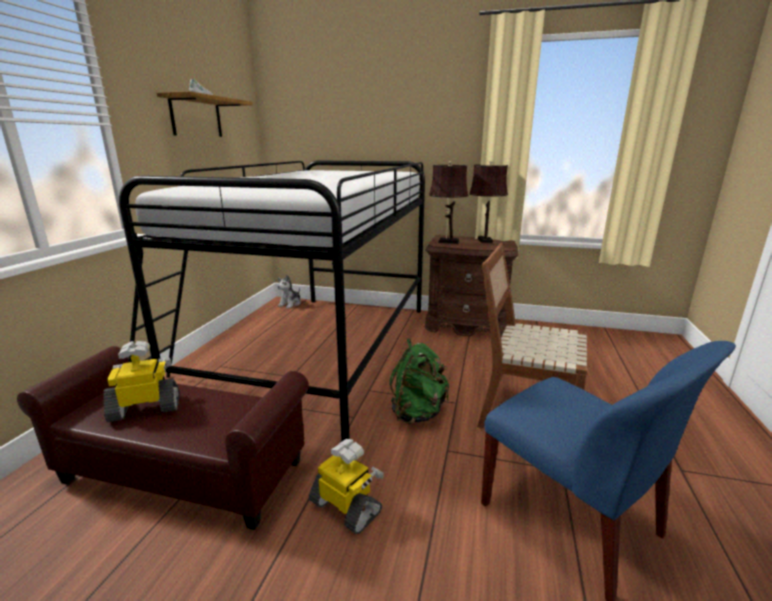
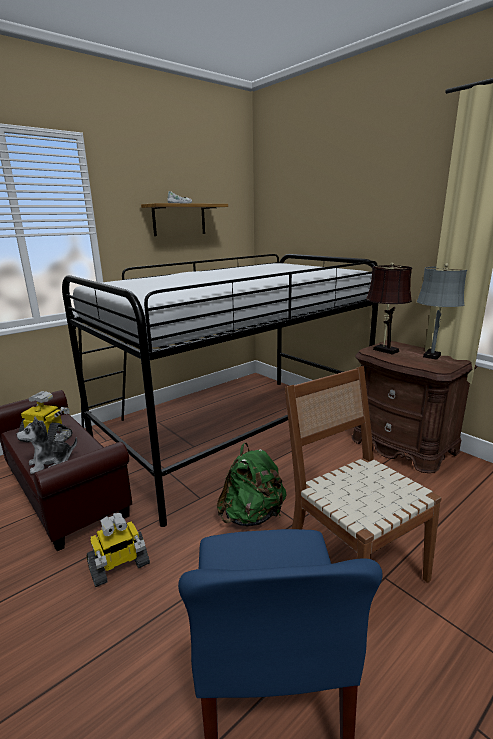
camera: 35 degrees right, 0 degrees up
plush toy [277,275,301,308] -> plush toy moved to [16,416,77,474]
toy robot [309,439,384,534] -> toy robot turned 75 degrees clockwise [87,513,150,587]
brown table lamp [469,161,508,243] -> grey table lamp [417,263,467,360]

